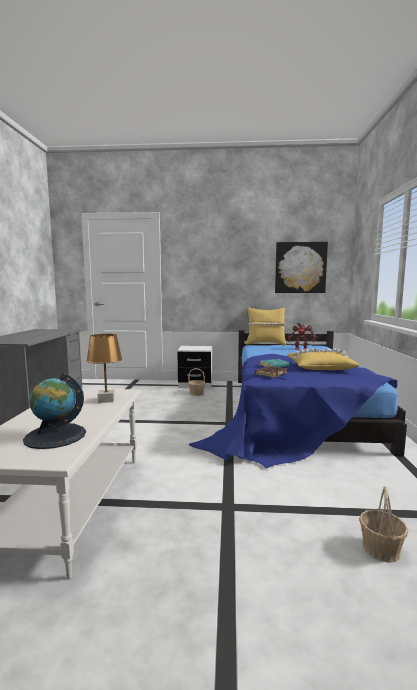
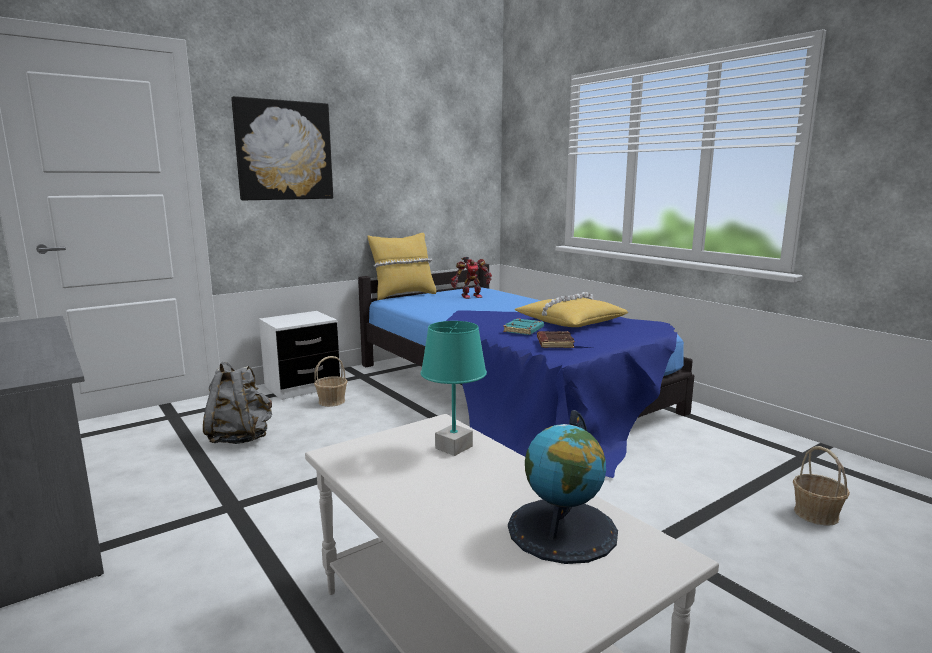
camera: 40 degrees left, 5 degrees up
brown table lamp [86,334,122,403] -> turquoise table lamp [421,321,487,456]
picture [275,242,328,293] -> picture moved to [231,96,333,200]
none -> grey backpack [203,362,272,444]

